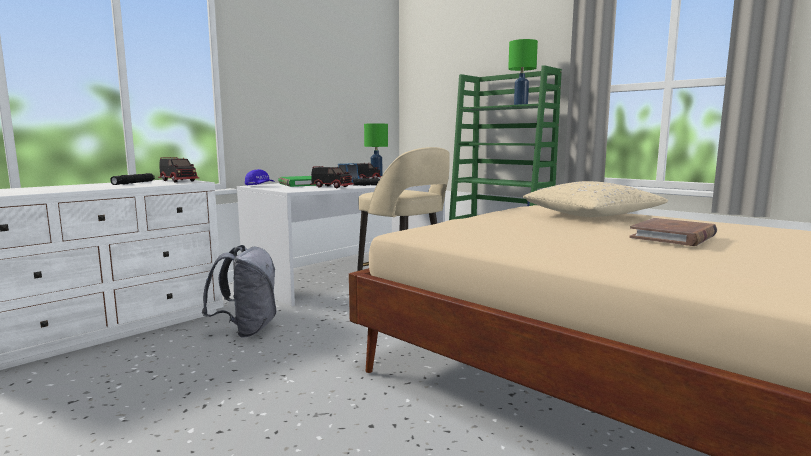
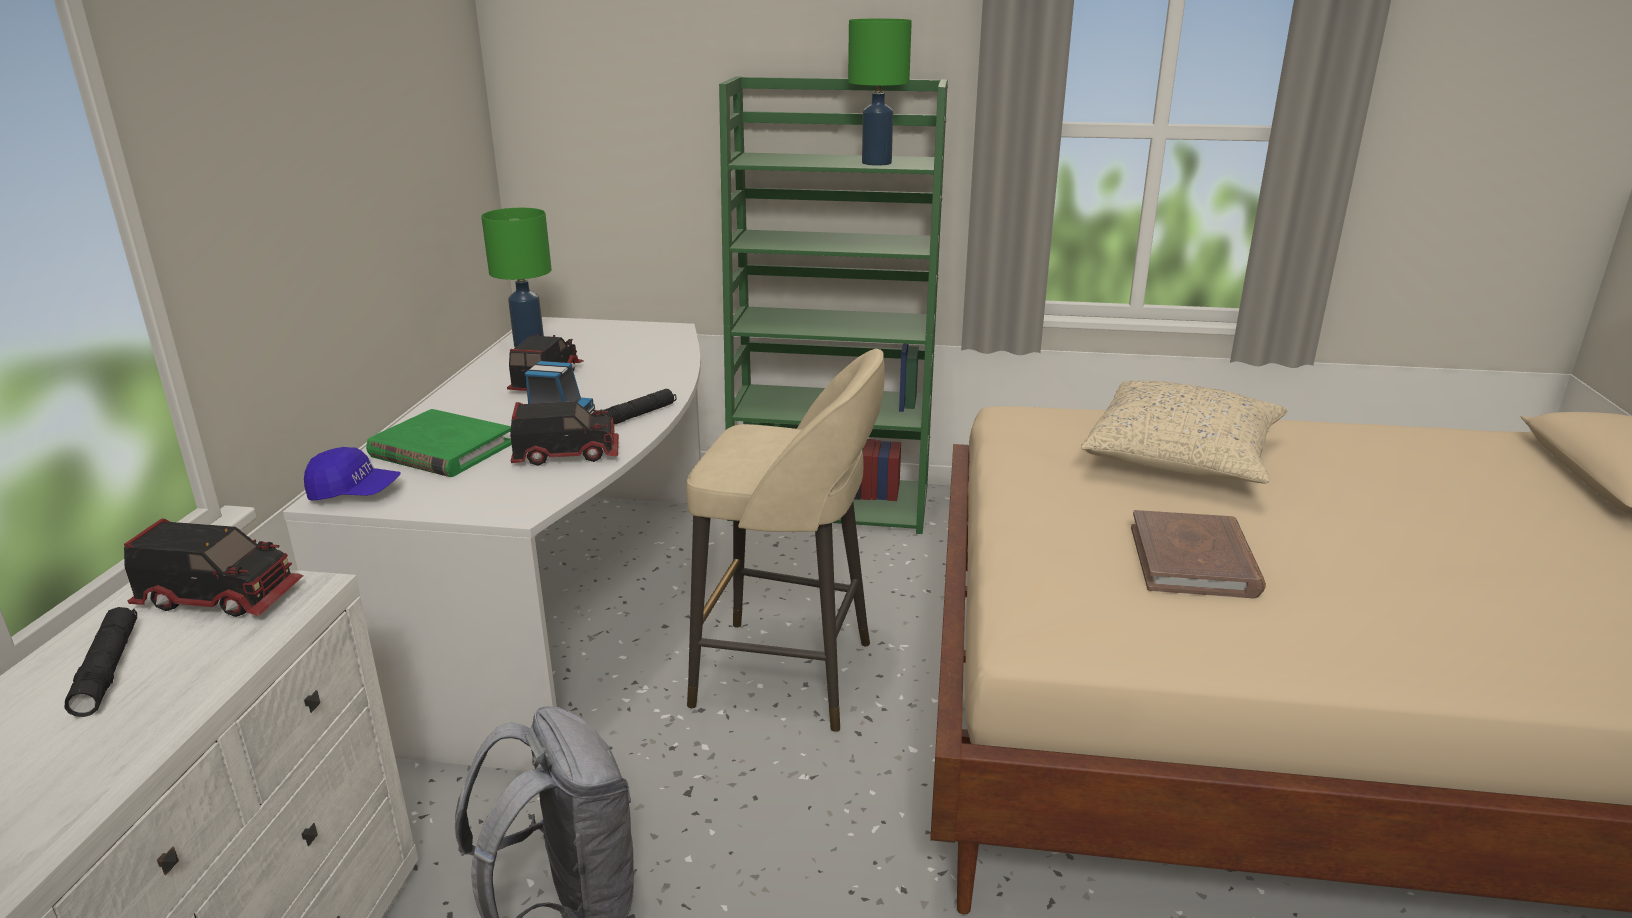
camera: 35 degrees left, 15 degrees up
brown book [629,218,717,246] -> brown book moved to [1131,510,1266,598]

